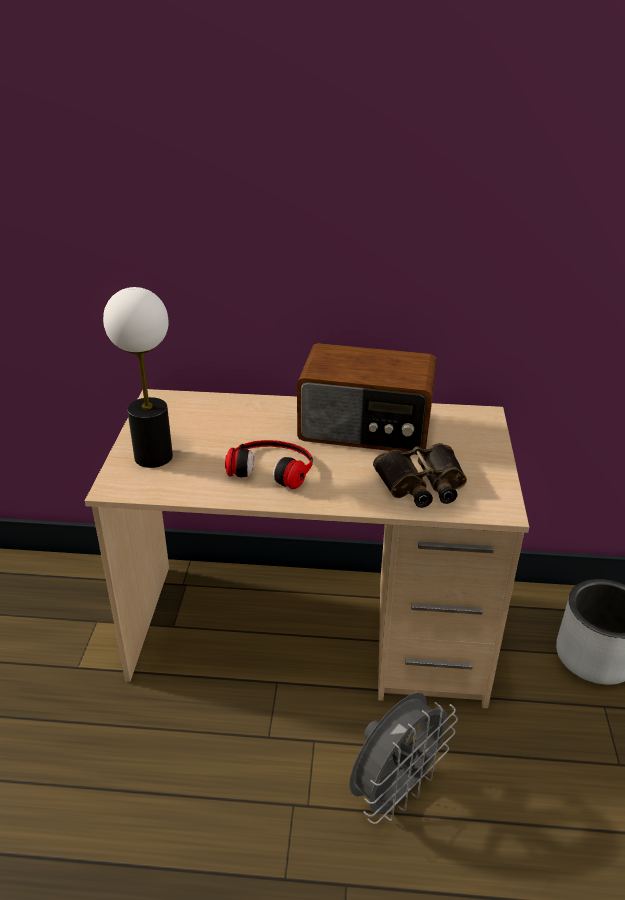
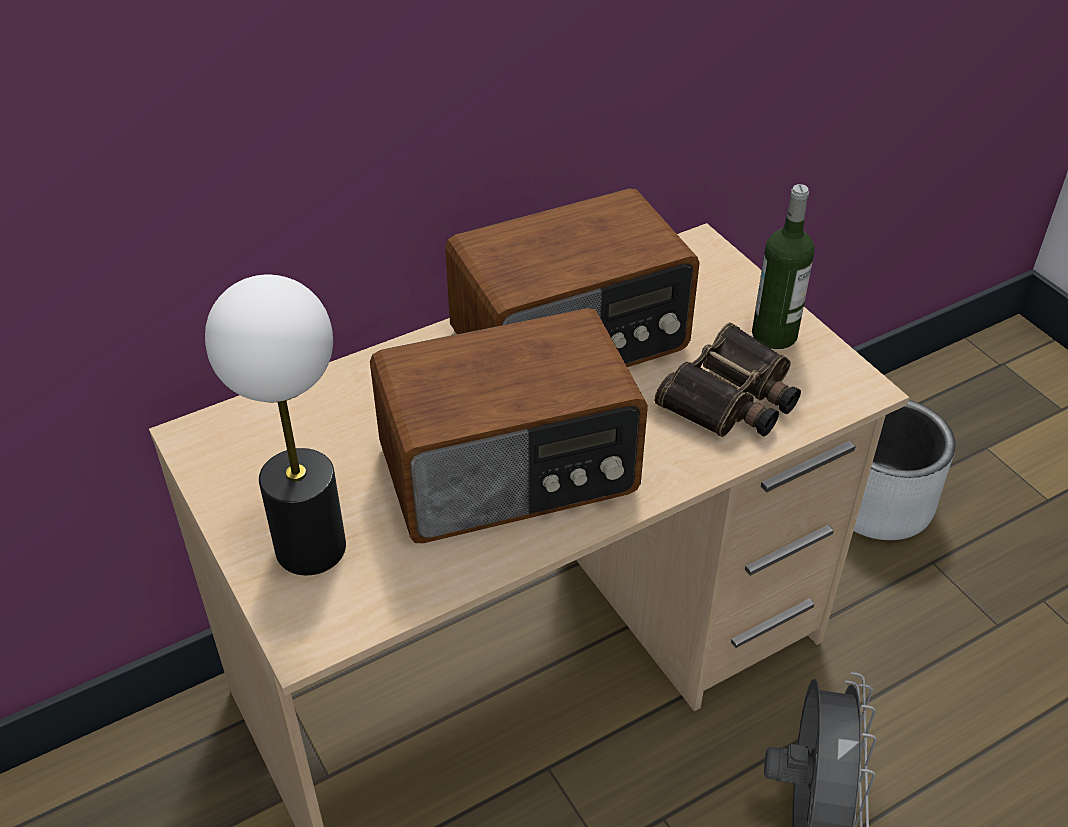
camera: 35 degrees left, 10 degrees up
headphones [225,440,313,489] -> radio [370,308,648,543]
none -> bottle [752,184,815,349]

